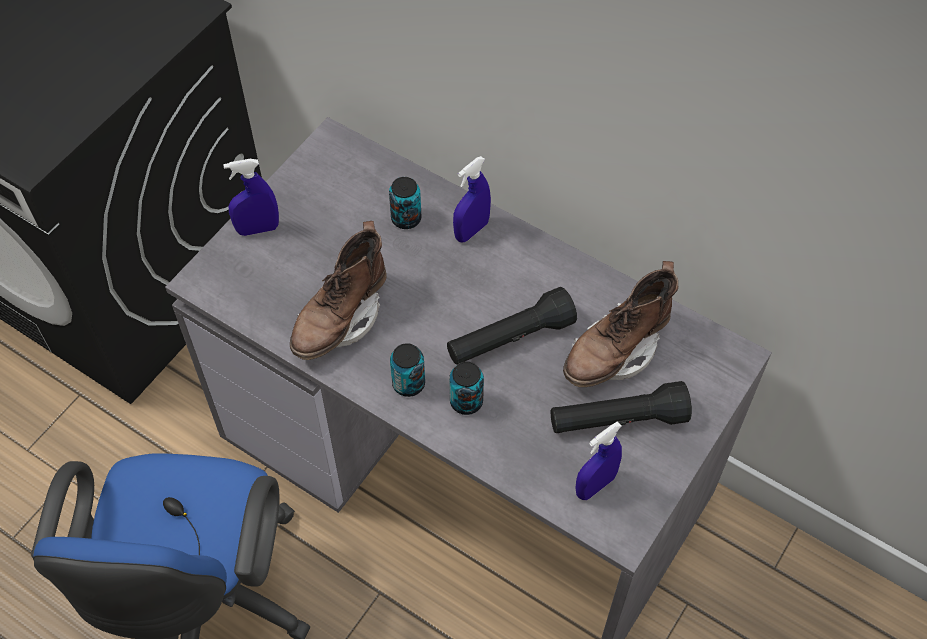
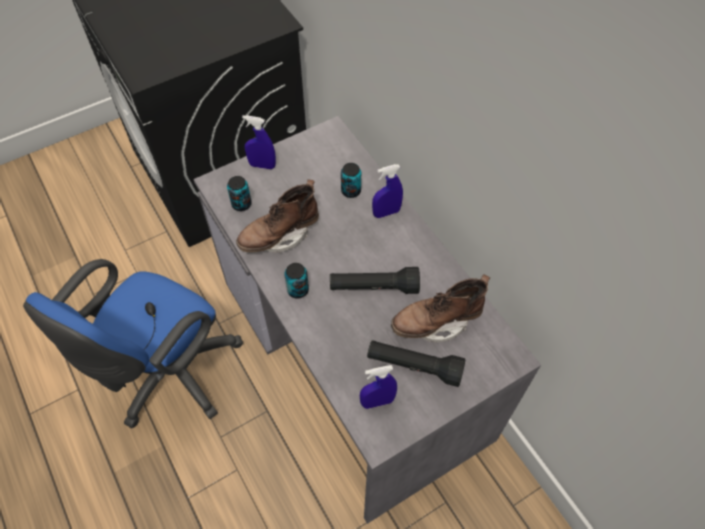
camera: 25 degrees right, 0 degrees up
can [449,362,484,415] -> can moved to [227,176,252,211]

